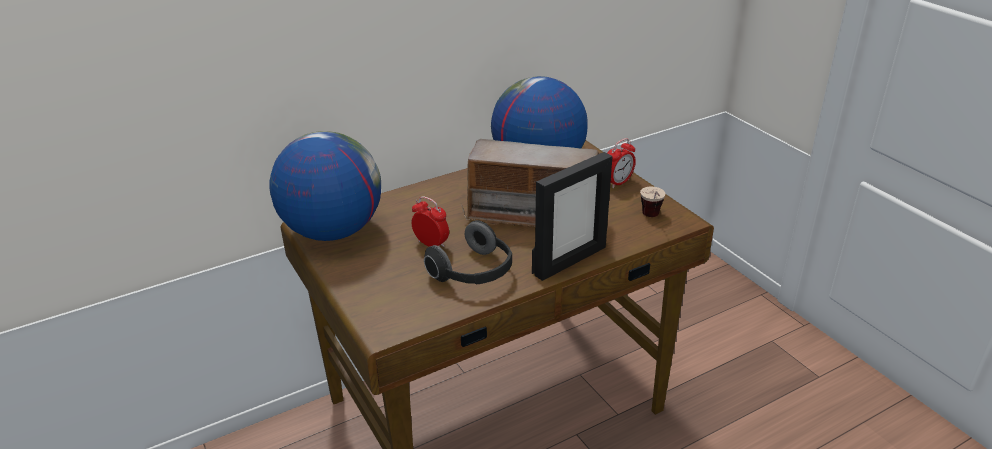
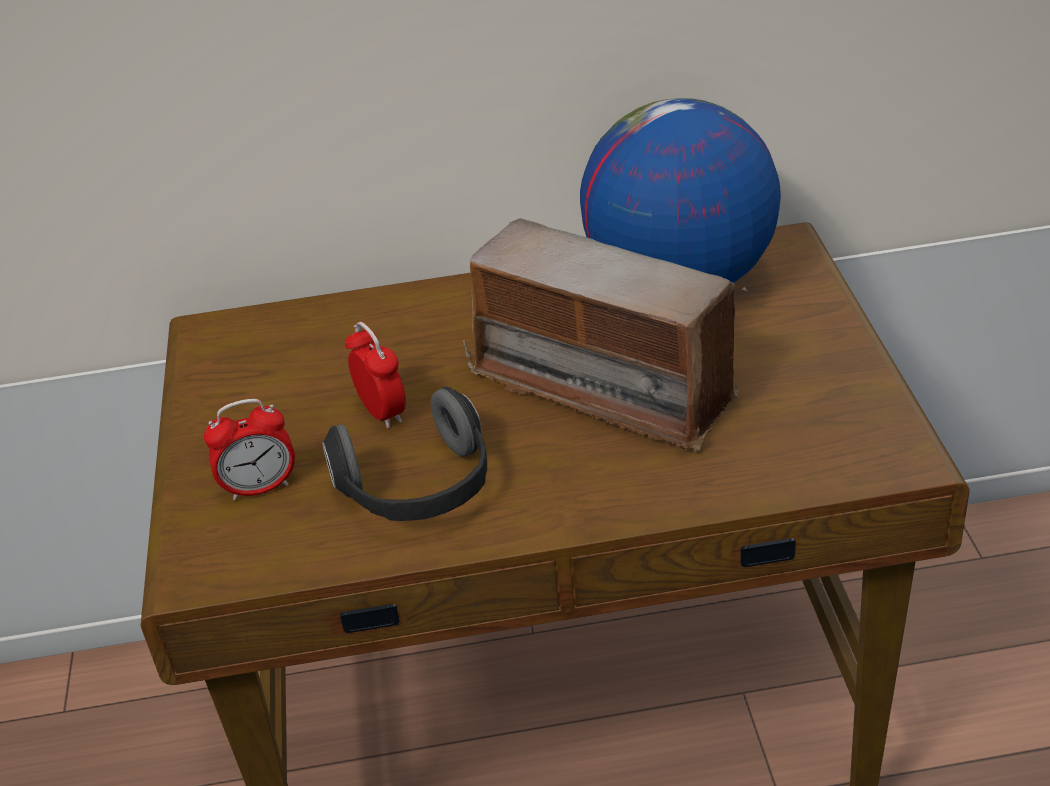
camera: 25 degrees right, 5 degrees up
globe [269,131,381,241] -> none
picture frame [532,152,613,281] -> none
alarm clock [607,138,636,188] -> alarm clock moved to [204,399,295,501]
cup [640,187,665,217] -> none

